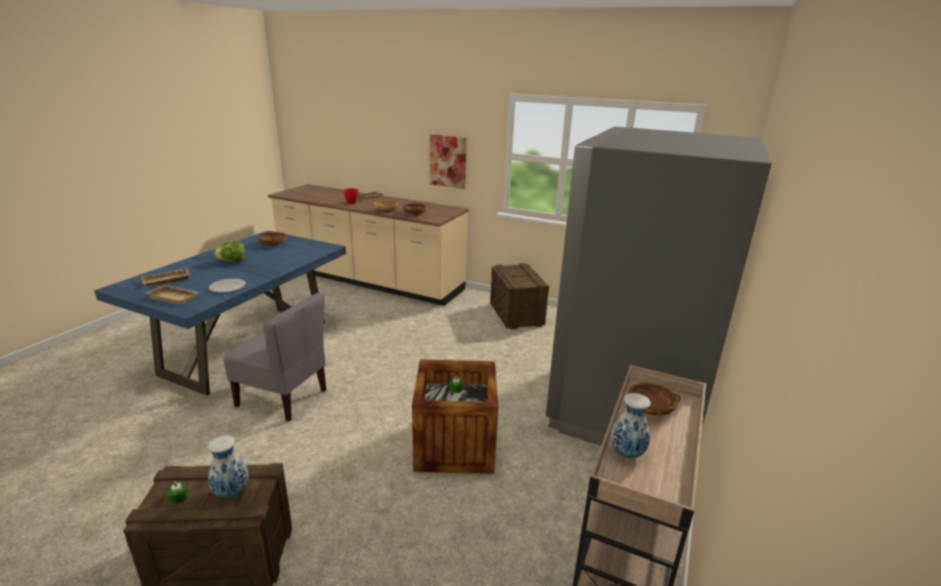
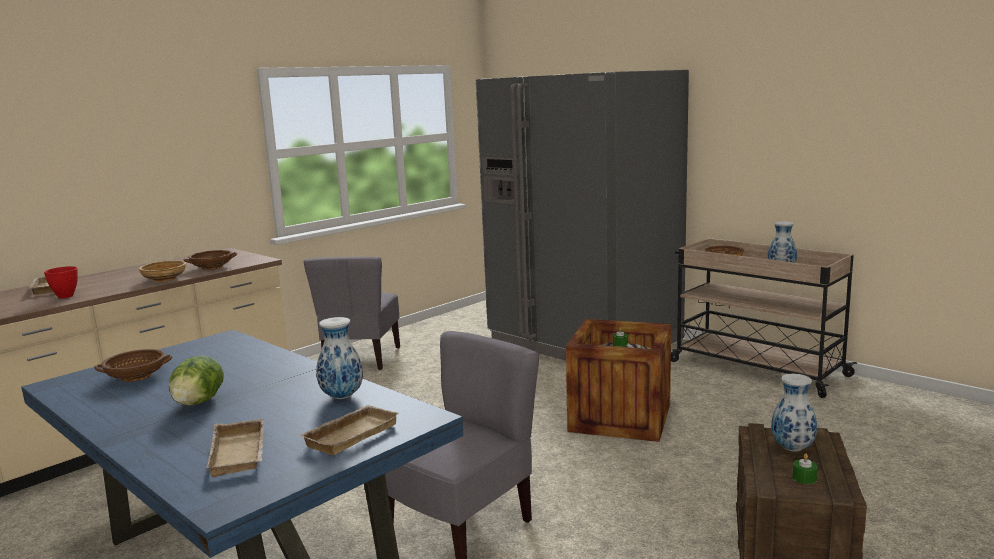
camera: 70 degrees left, 10 degrees down
plate [209,279,246,293] -> vase [316,317,363,399]
picture [430,134,467,189] -> none
crate [490,263,549,330] -> grey chair [304,257,400,370]

